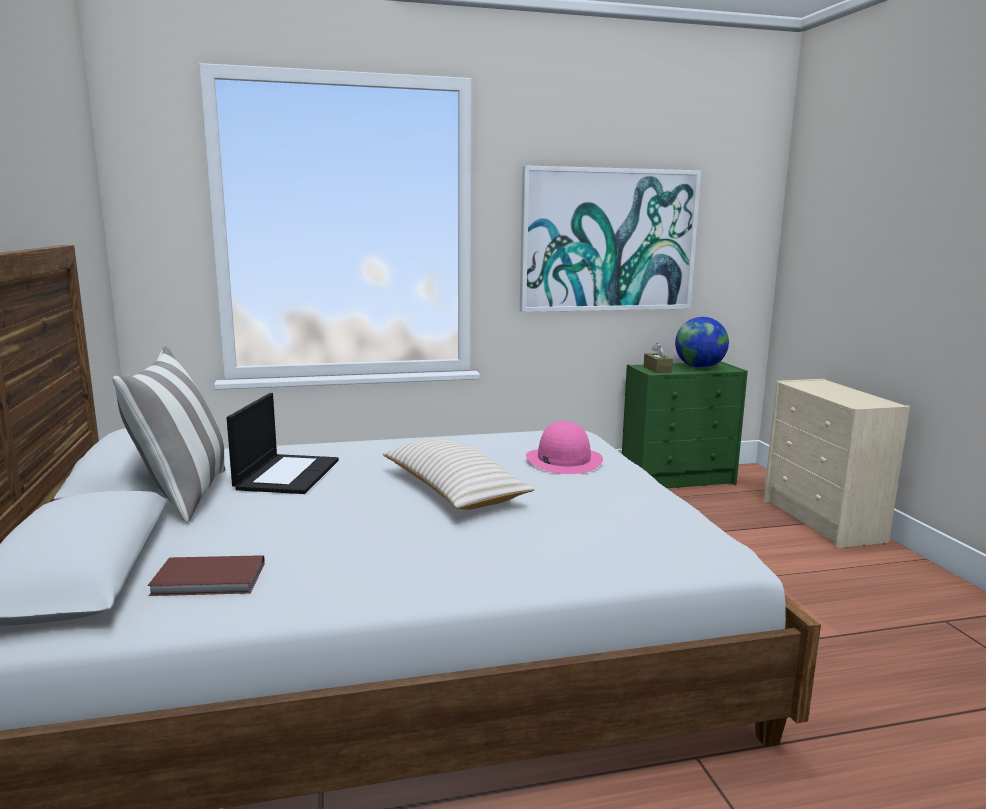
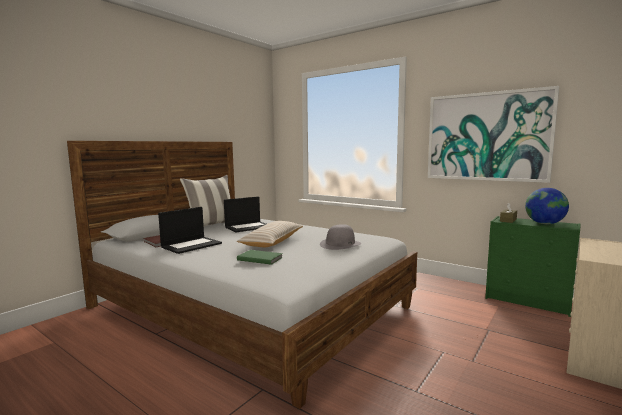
camera: 50 degrees right, 5 degrees down
pink hat [526,421,603,474] -> grey hat [320,224,361,250]
none -> laptop [158,207,222,254]
none -> green book [237,250,283,265]

